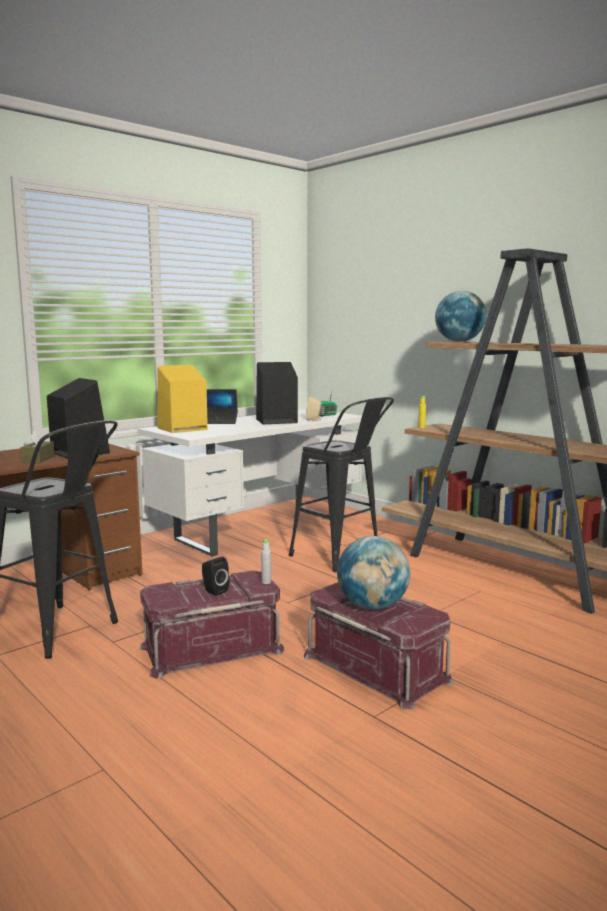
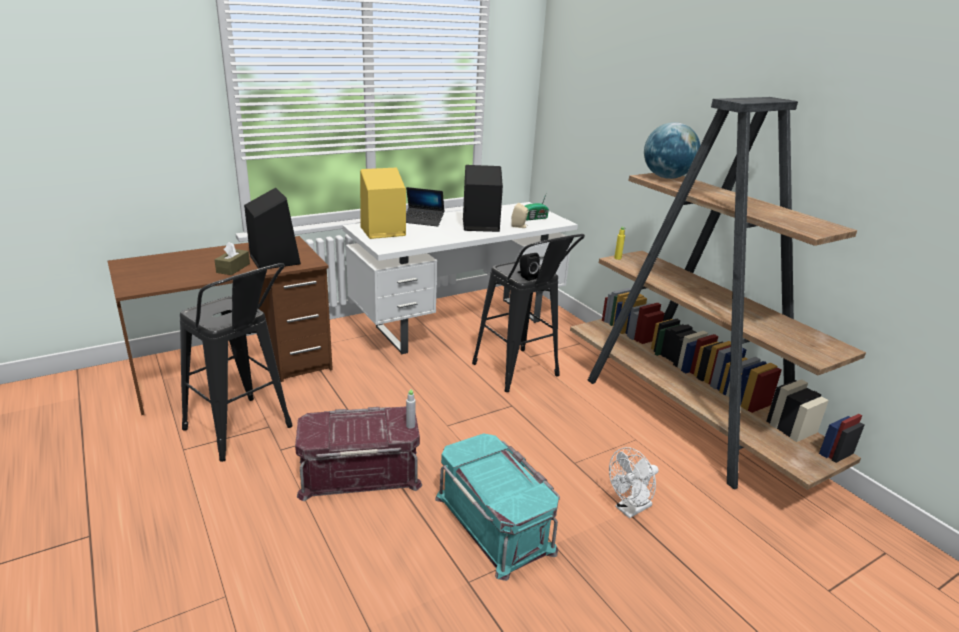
camera: 10 degrees right, 15 degrees up
black speaker [202,557,229,596] -> black speaker moved to [520,253,540,281]
red storage box [304,582,454,710] -> turquoise storage box [435,433,560,581]
globe [337,536,410,610] -> none
none -> white fan [609,447,658,518]

